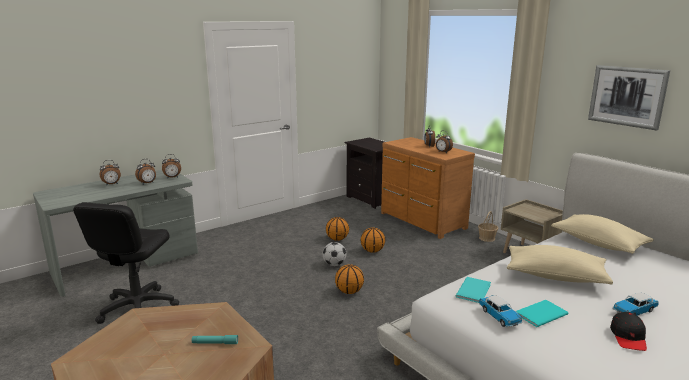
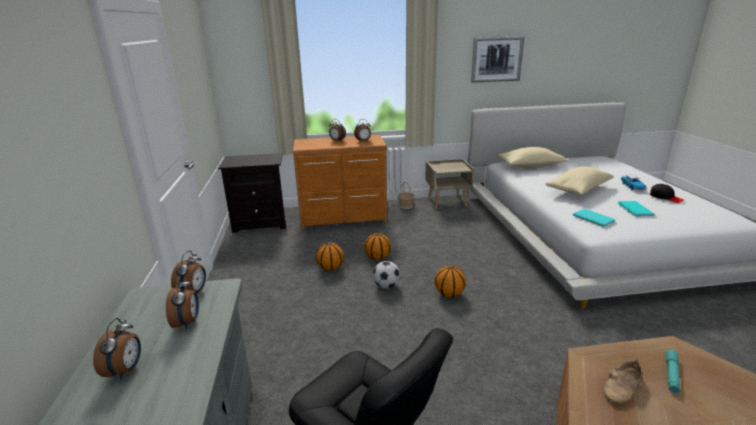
camera: 60 degrees left, 5 degrees up
toy car [479,295,522,327] -> none
none -> beige shoe [604,359,643,403]

